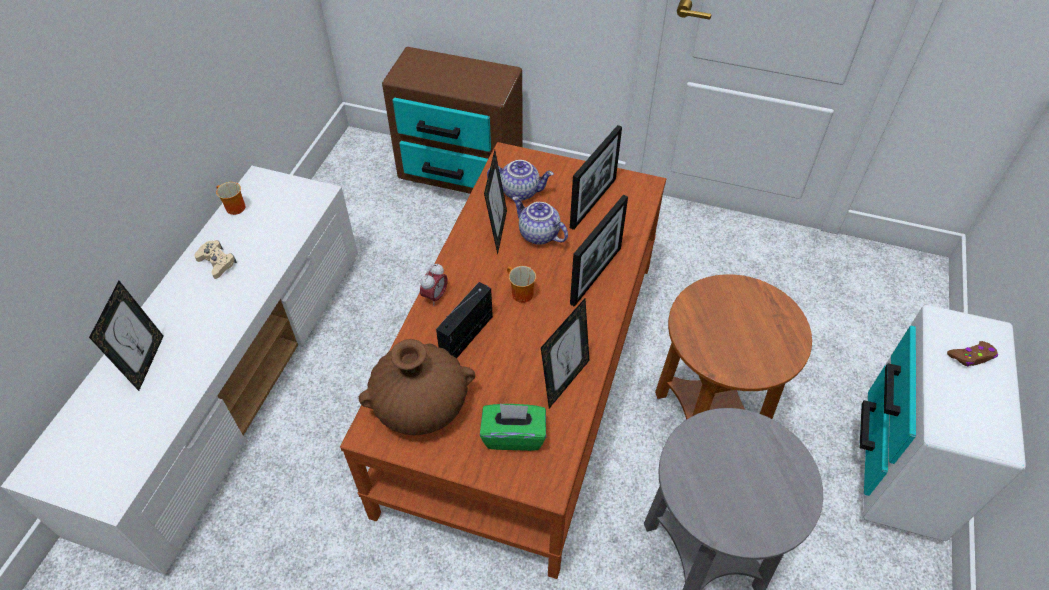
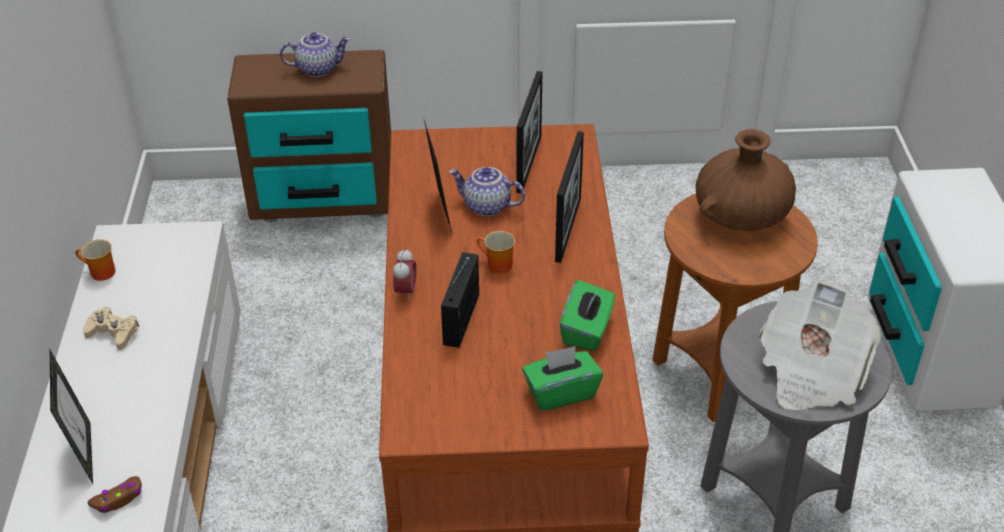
camera: 20 degrees left, 10 degrees down
brown vase [359,339,475,435] -> brown vase moved to [696,129,796,231]
teapot [487,160,554,201] -> teapot moved to [280,32,350,77]
picture frame [541,298,589,408] -> green tissue box [560,280,615,351]
brown game controller [947,341,998,366] -> brown game controller moved to [87,476,142,513]
none -> newspaper [759,281,881,410]

